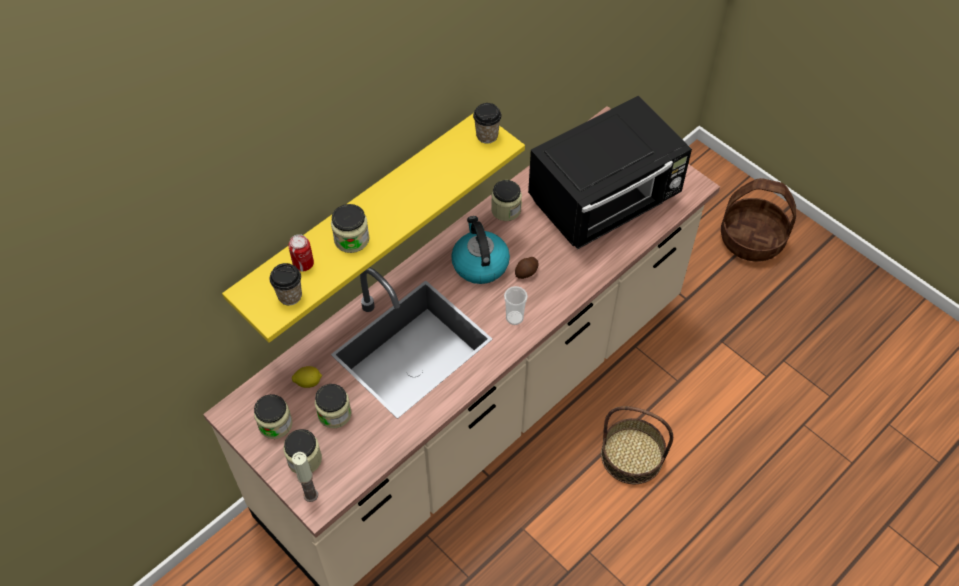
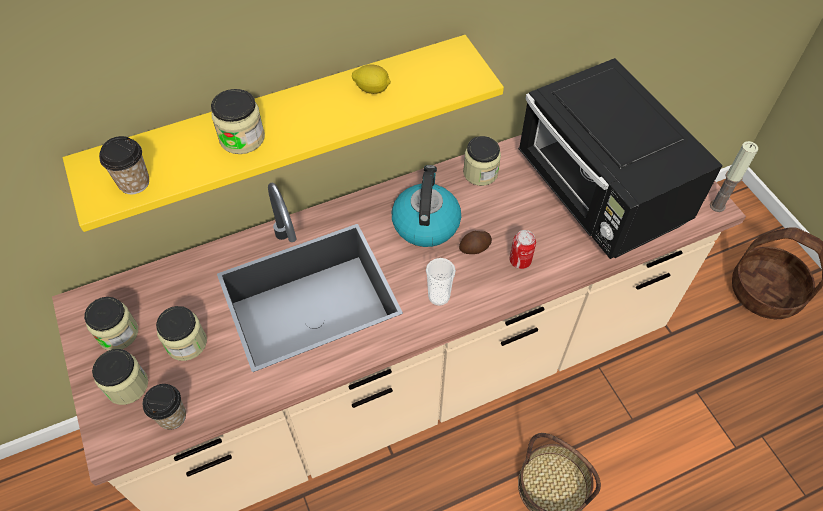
camera: 20 degrees right, 0 degrees up
can [288,234,314,272] -> can moved to [510,230,536,269]
lemon [292,366,322,388] -> lemon moved to [352,64,391,94]
candle [292,452,318,502] -> candle moved to [710,141,758,212]
cup [473,103,502,144] -> cup moved to [143,384,186,430]
black microwave [528,95,692,250] -> black microwave turned 75 degrees clockwise [518,58,723,259]

